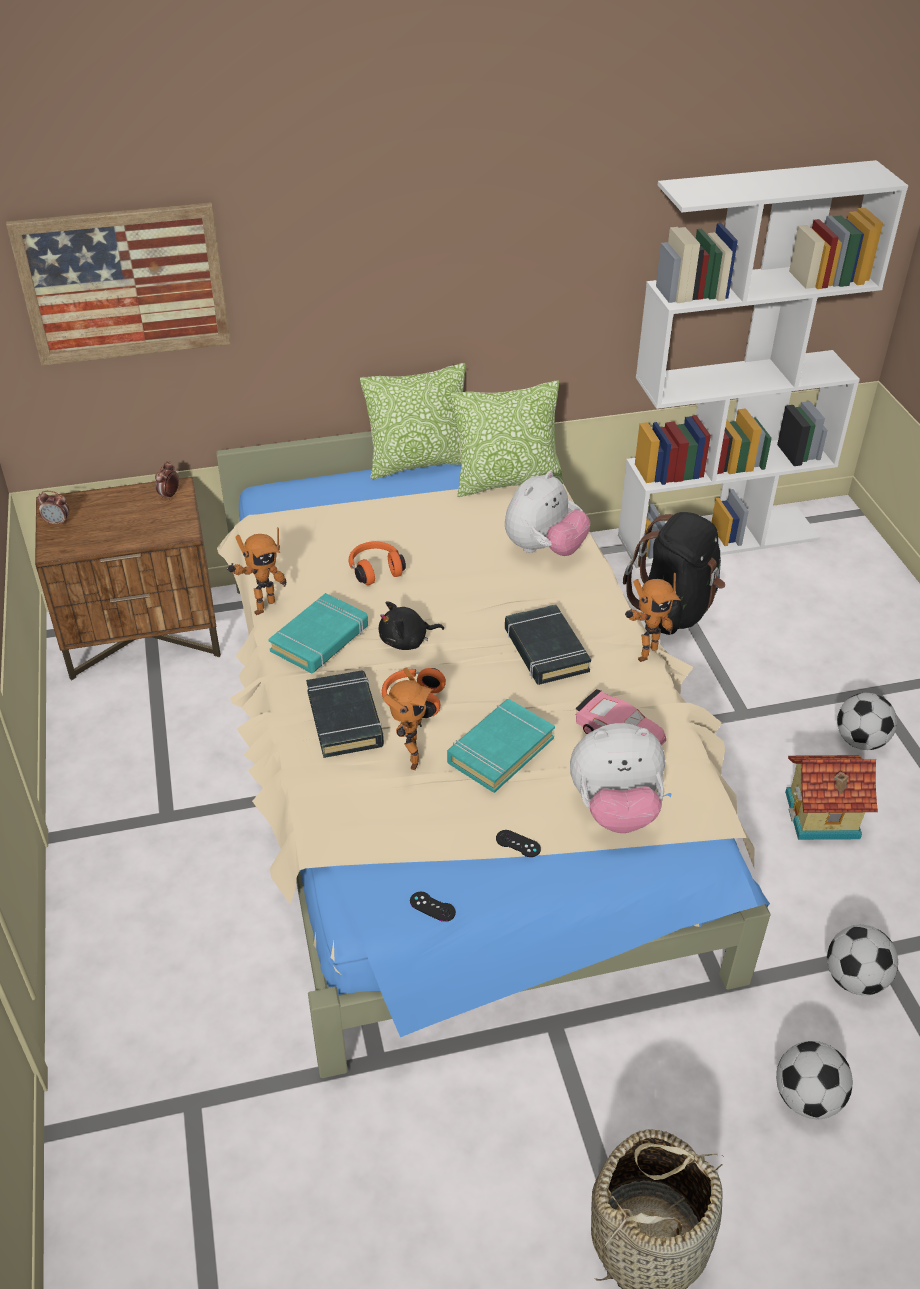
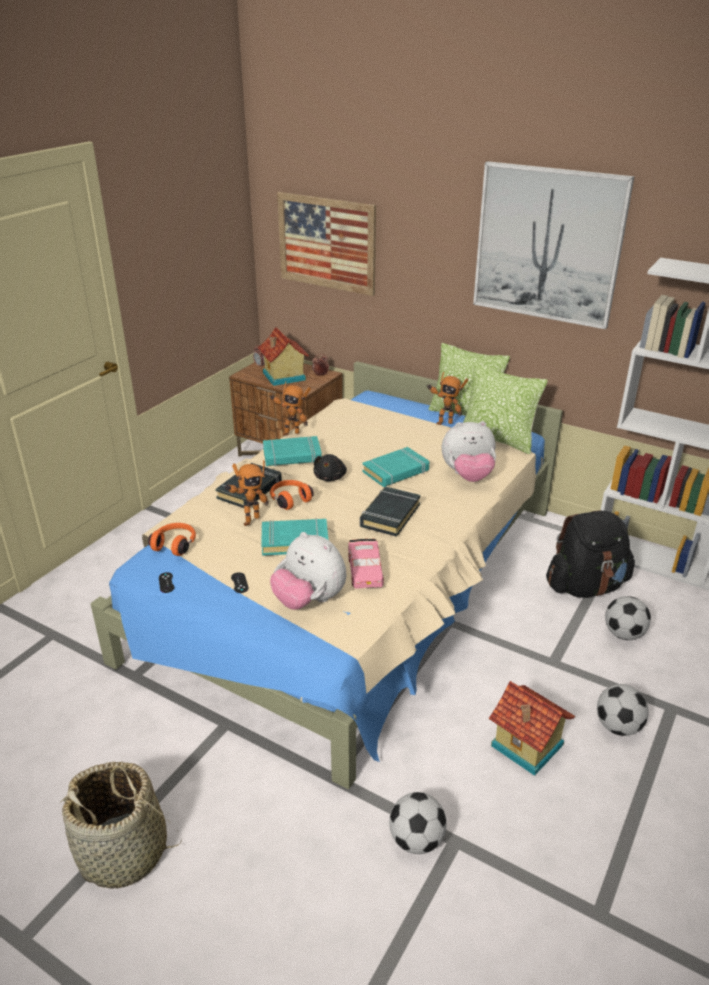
camera: 45 degrees right, 10 degrees down
orange headphones [348,541,406,585] -> orange headphones moved to [148,523,196,556]
black plush toy [379,601,444,650] -> black plush toy turned 105 degrees counterclockwise [314,454,347,481]
toy robot [625,573,680,662] -> toy robot moved to [427,372,468,425]
football [776,1041,853,1119] -> football moved to [605,596,651,640]
none -> toy house [258,327,309,386]
none -> turquoise book [363,447,429,487]
none -> picture [473,161,635,329]

